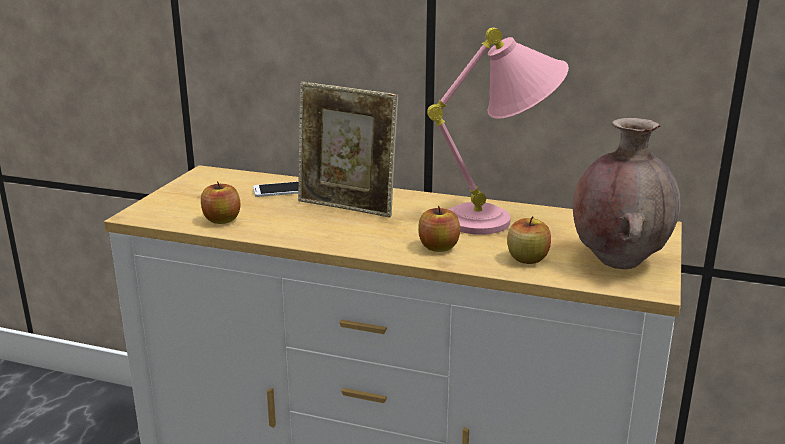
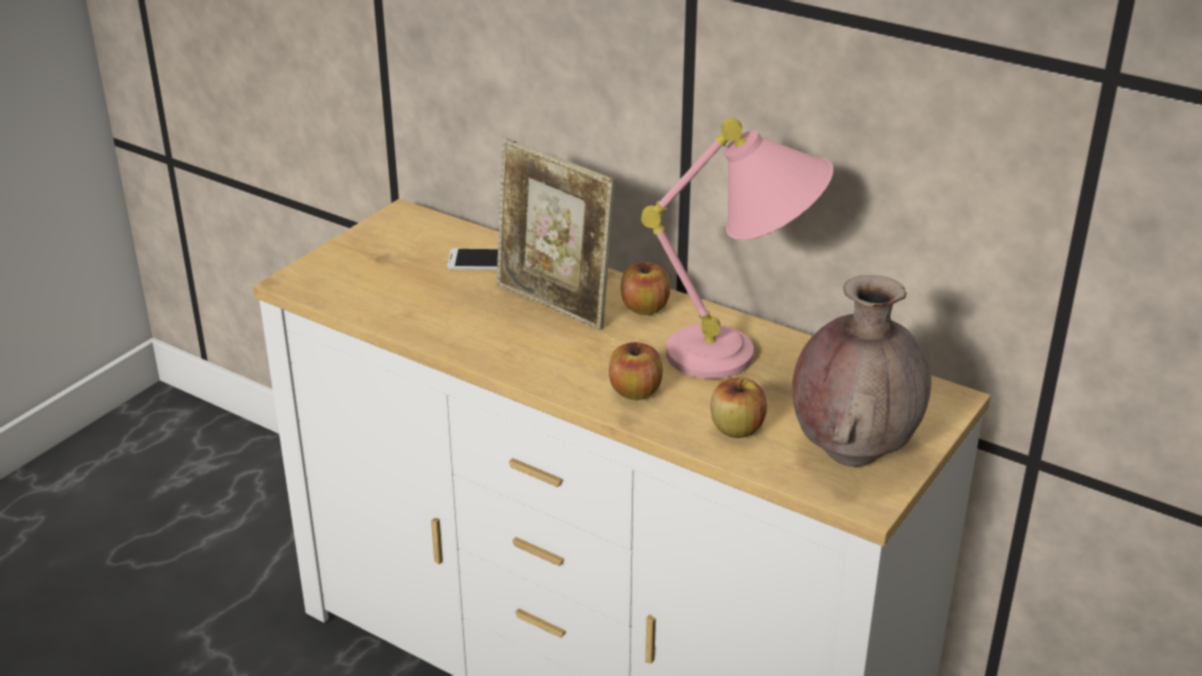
camera: 15 degrees right, 10 degrees up
apple [201,181,240,224] -> apple moved to [621,262,670,315]

